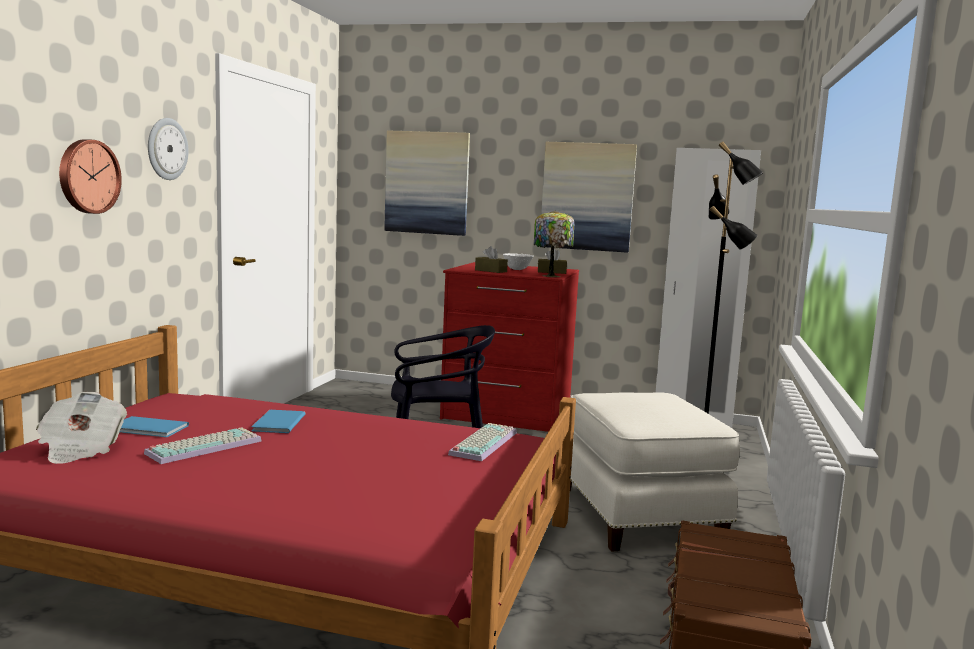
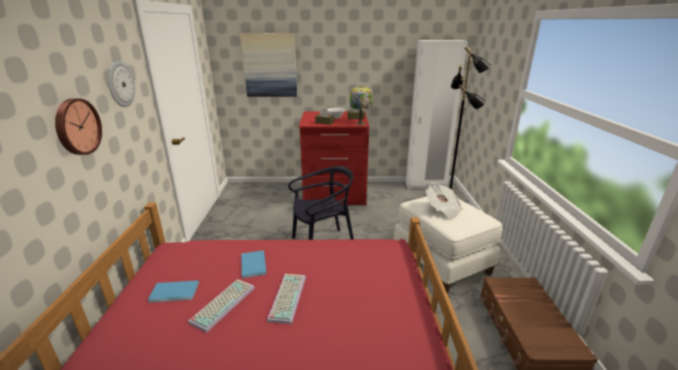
camera: 15 degrees left, 15 degrees up
newspaper [36,392,127,464] -> newspaper moved to [426,183,463,219]
keyboard [448,423,517,461] -> keyboard moved to [267,274,306,324]
picture [541,142,637,253] -> none

